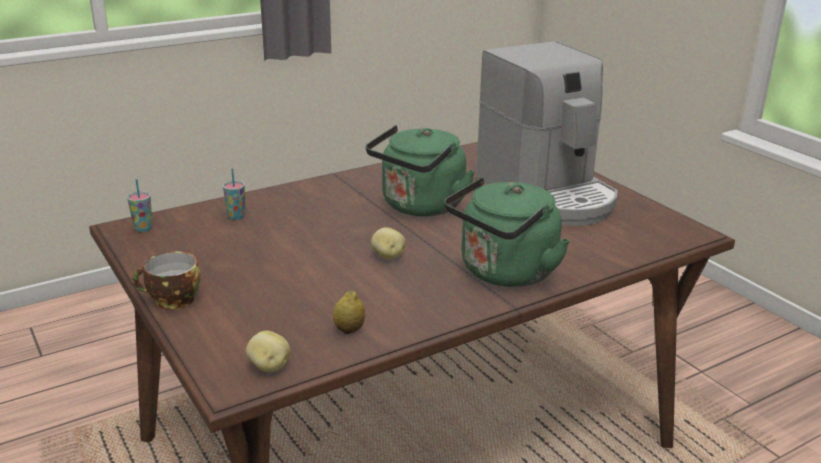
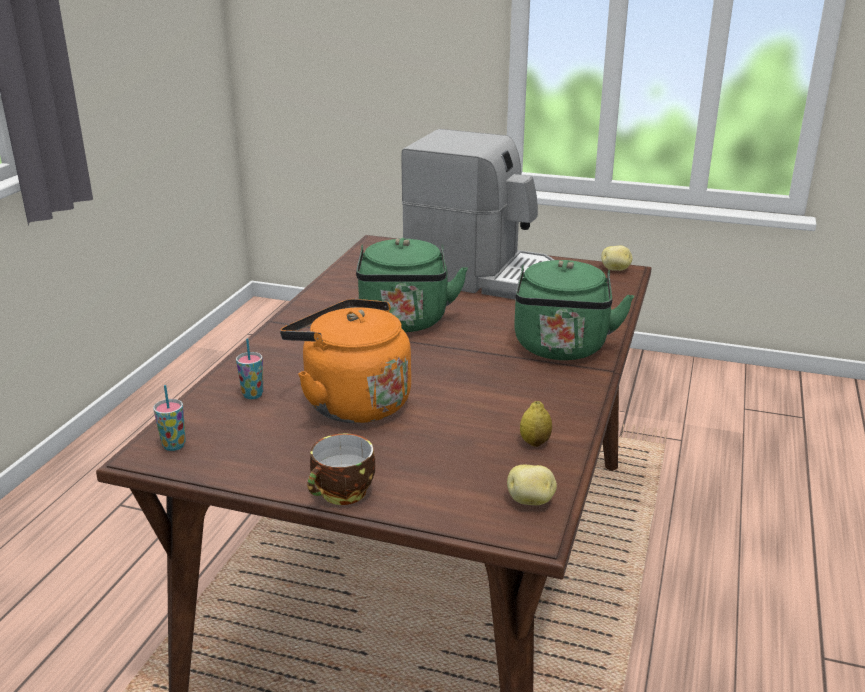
camera: 40 degrees left, 0 degrees up
potato [371,227,406,259] -> potato moved to [601,246,633,271]
none -> orange kettle [280,299,411,423]

